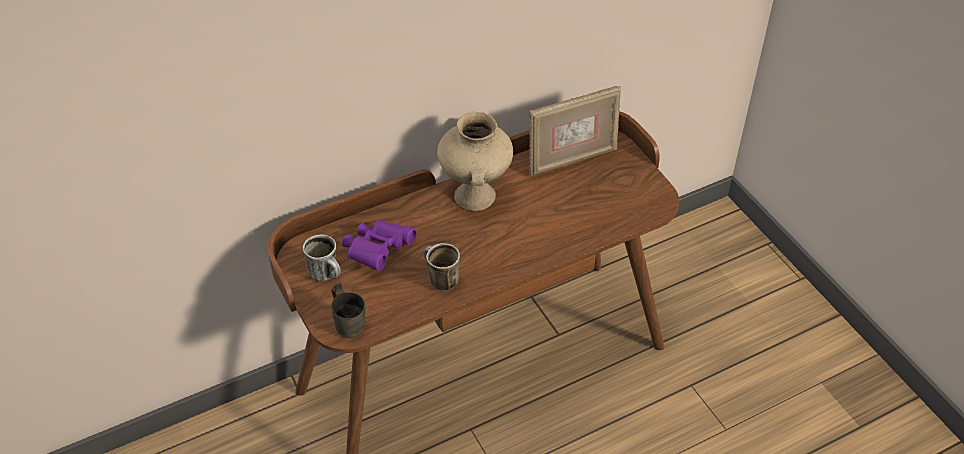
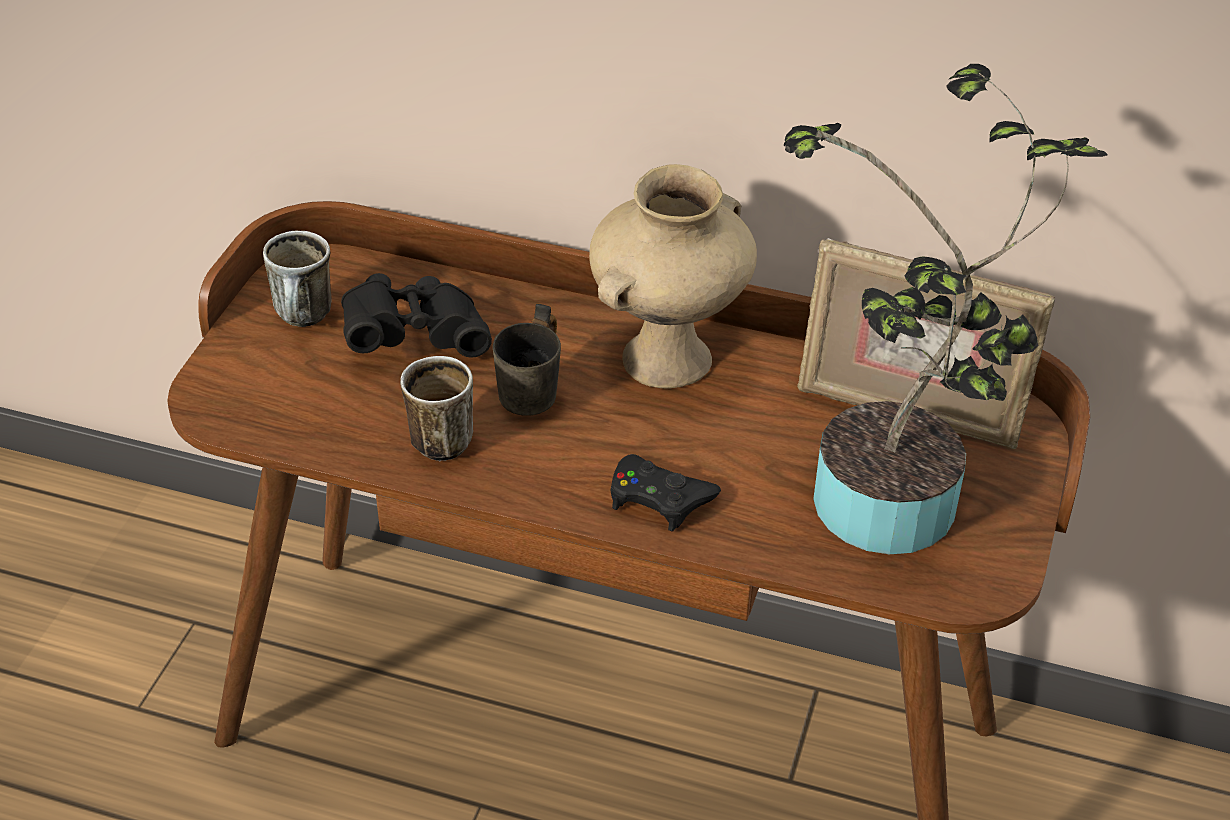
camera: 45 degrees right, 5 degrees down
grey mug [331,283,365,338] -> grey mug moved to [493,304,561,416]
purple binoculars [342,220,417,271] -> black binoculars [341,273,492,358]
none -> black game controller [611,454,721,531]
none -> potted plant [784,64,1108,554]

